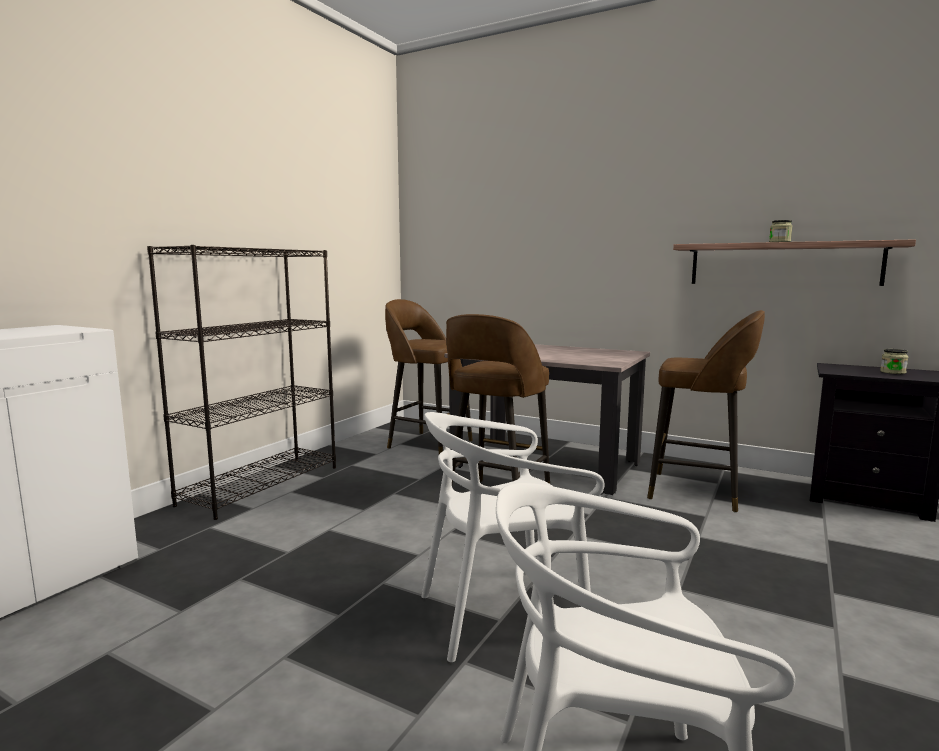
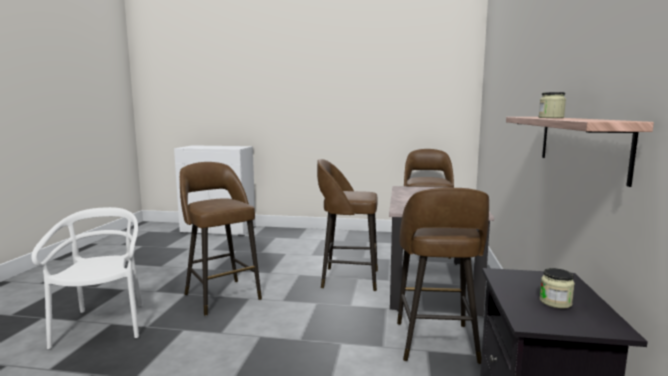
camera: 70 degrees right, 0 degrees up
black bookcase [147,245,336,520] -> none
white chair [421,412,605,662] -> brown stool [180,162,262,316]

